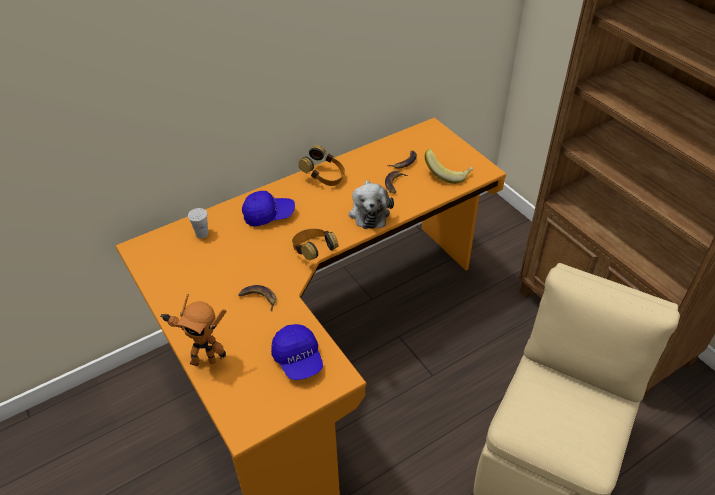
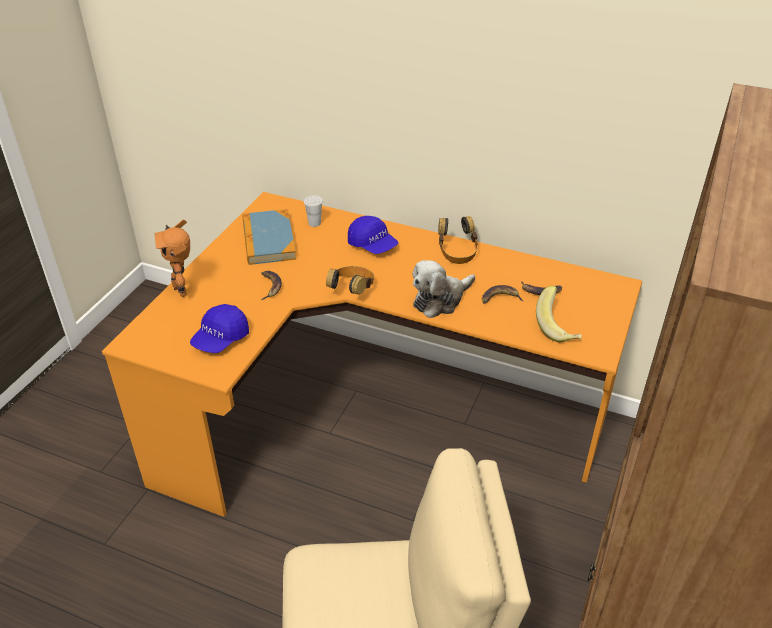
camera: 55 degrees right, 5 degrees down
none -> book [242,209,296,265]

